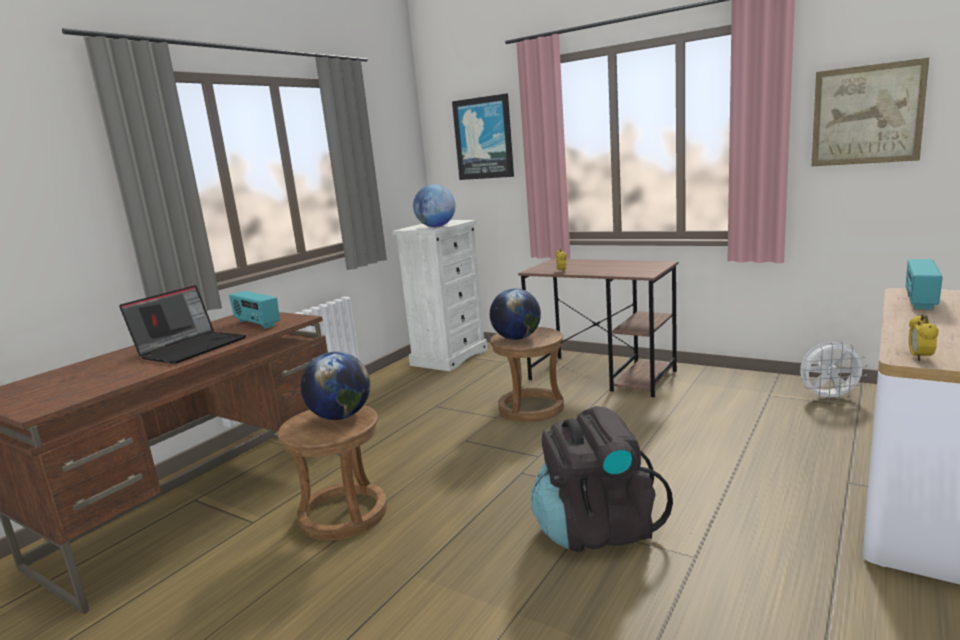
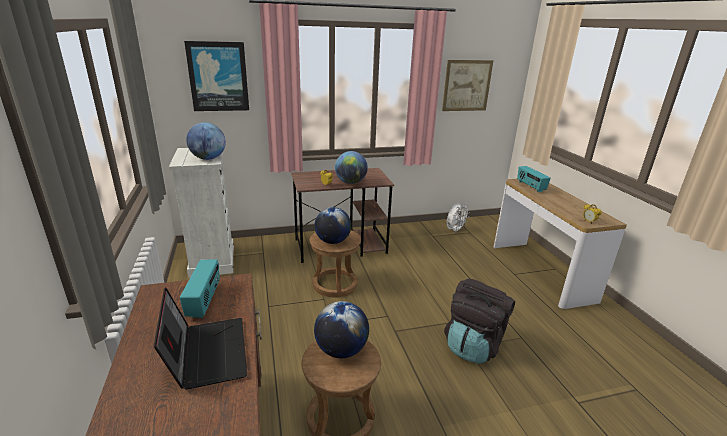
camera: 50 degrees left, 10 degrees up
radio [229,291,280,329] -> radio turned 90 degrees counterclockwise [180,259,220,318]
none -> globe [335,151,368,184]

